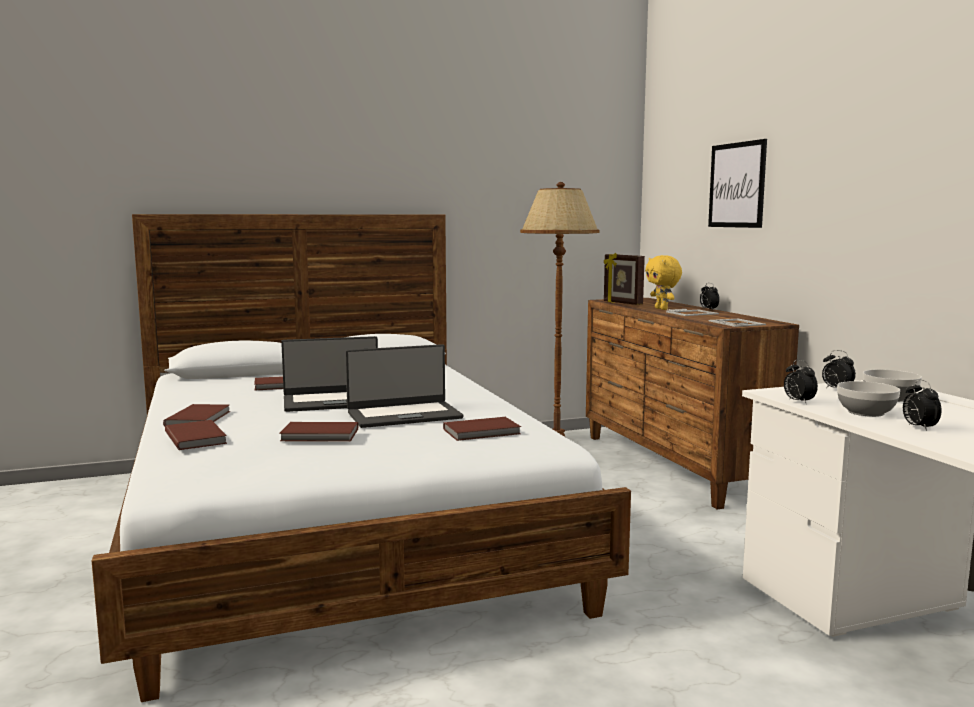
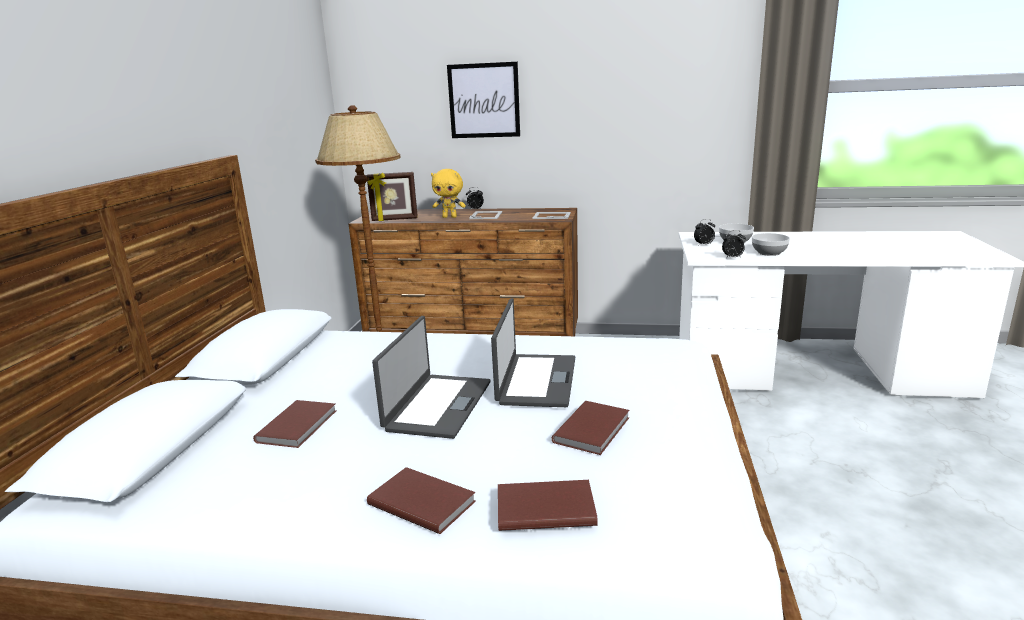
camera: 60 degrees left, 10 degrees up
brown book [443,417,521,441] -> none
alarm clock [903,380,942,431] -> none

